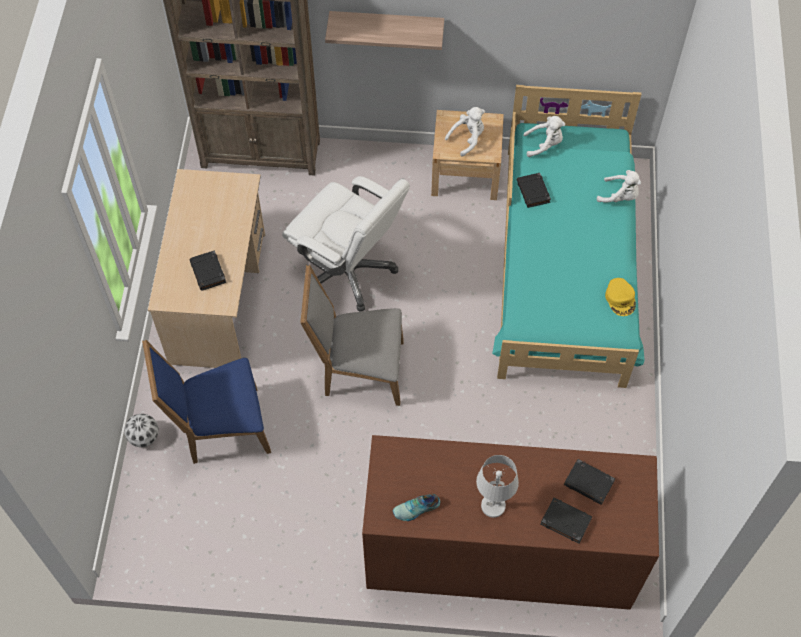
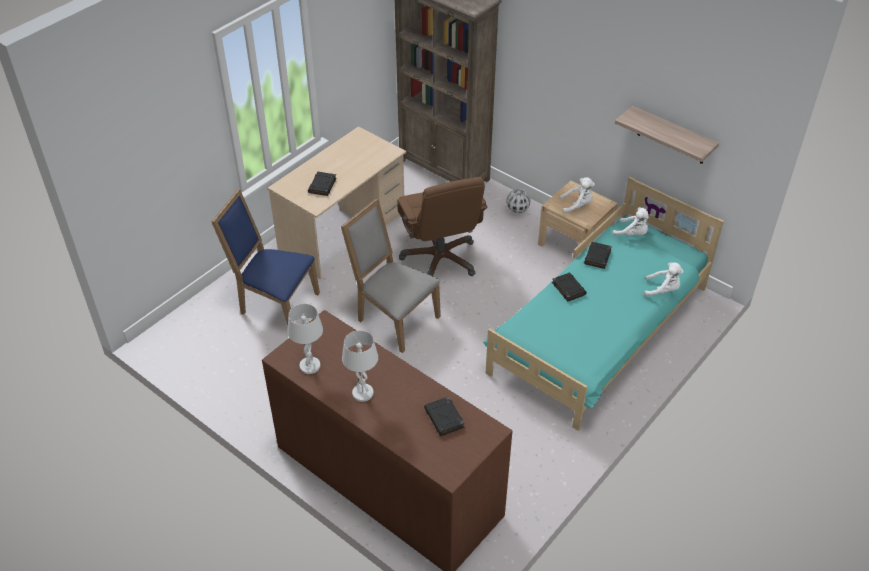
camera: 35 degrees right, 15 degrees down
football [124,414,159,447] -> football moved to [506,189,531,213]
white office chair [282,176,410,312] -> brown office chair [397,177,488,276]
shelf [325,11,444,50] -> shelf moved to [615,106,719,164]
shoe [393,494,440,521] -> white table lamp [287,304,323,374]
black book [540,498,593,544] -> black book moved to [552,272,587,302]
white plush toy [597,170,641,202] -> white plush toy turned 45 degrees counterclockwise [644,262,684,297]
yellow cap [605,278,636,316] -> none

